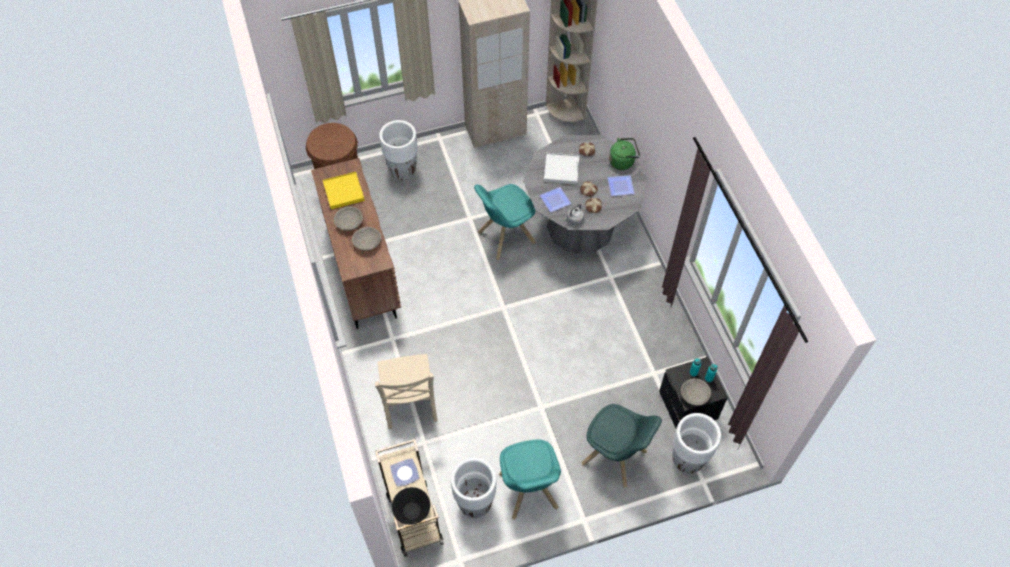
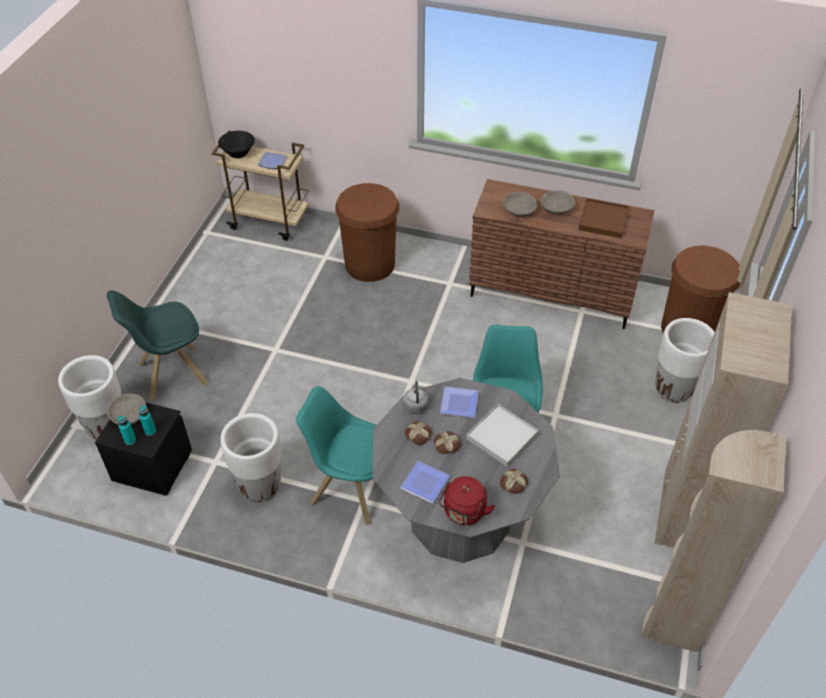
camera: 125 degrees right, 10 degrees down
yellow tray [323,172,365,209] -> brown tray [578,198,629,238]
beige chair [375,354,438,429] -> brown trash can [335,183,399,282]
white planter [451,458,496,518] -> white planter moved to [221,413,282,502]
turquoise chair [499,439,561,520] -> turquoise chair moved to [296,386,377,525]
green kettle [609,138,640,170] -> red kettle [439,476,495,525]

